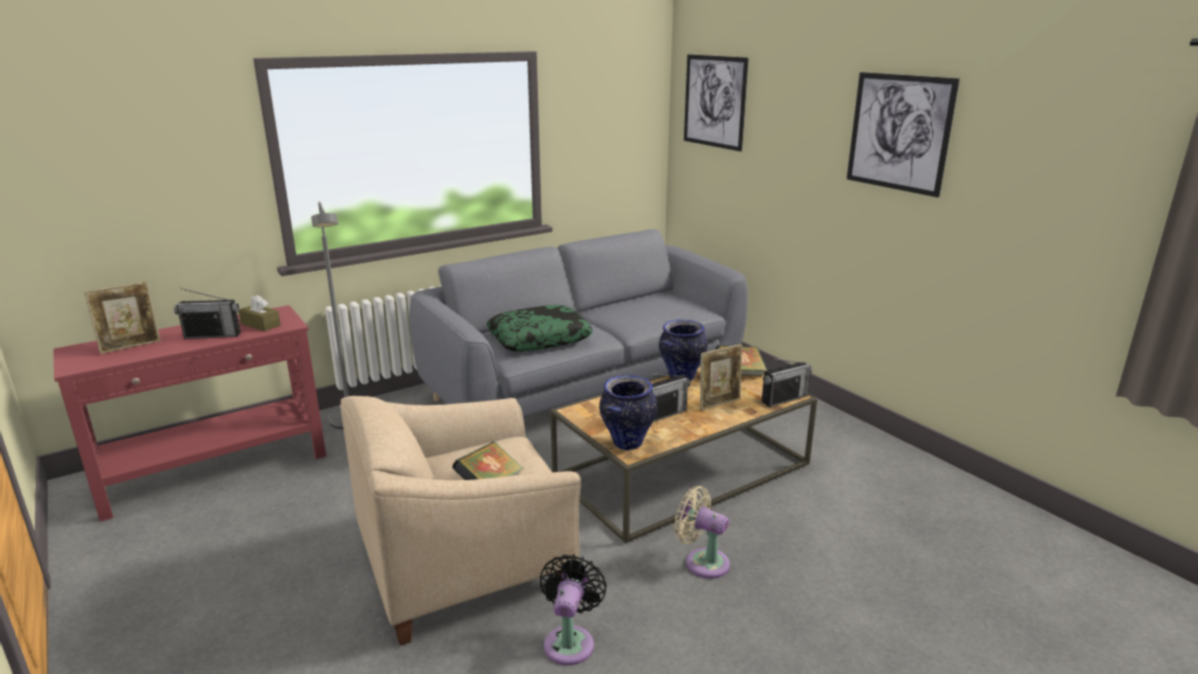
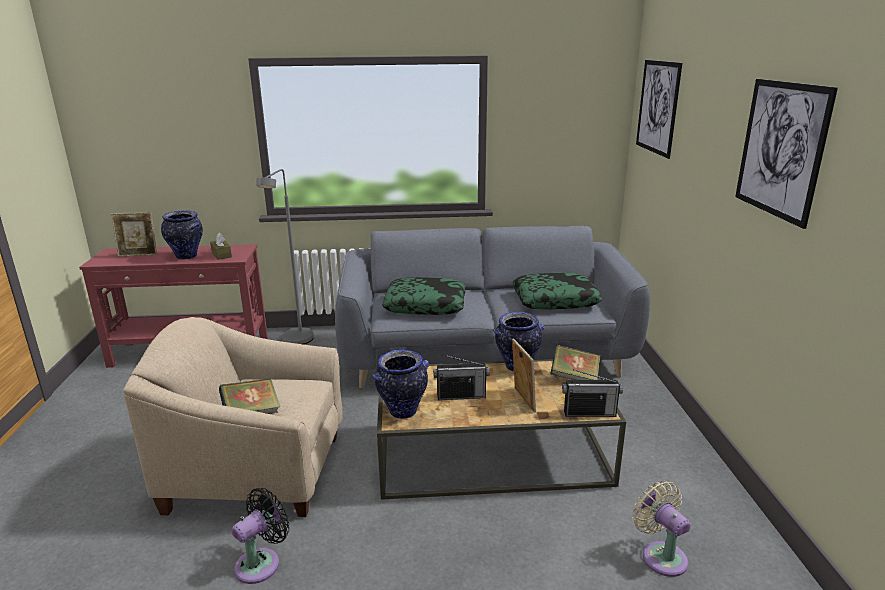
camera: 30 degrees right, 0 degrees up
radio [174,288,241,339] -> vase [161,210,203,260]
beige fan [674,486,730,579] -> beige fan moved to [632,481,691,577]
picture frame [700,344,742,411] -> picture frame turned 105 degrees counterclockwise [512,338,536,413]
none -> pillow [512,273,602,310]

